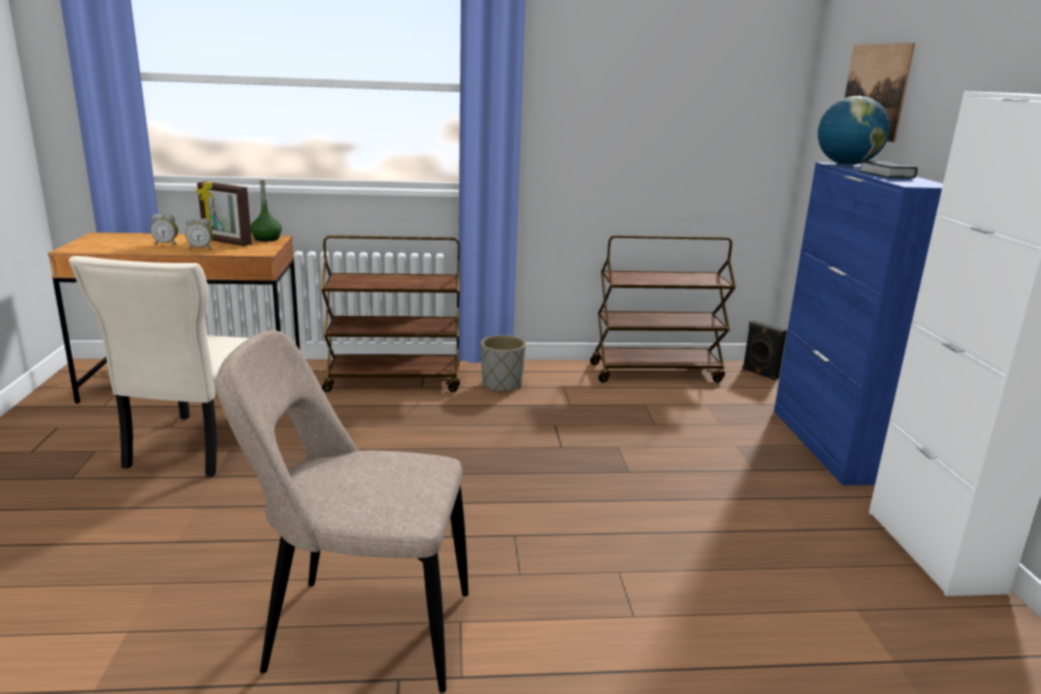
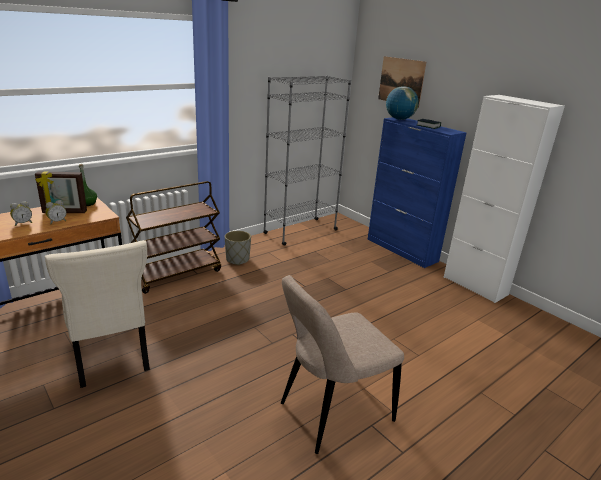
camera: 35 degrees left, 5 degrees up
brown cart [590,235,736,383] -> grey bookcase [263,75,351,246]
black speaker [742,320,787,380] -> none

